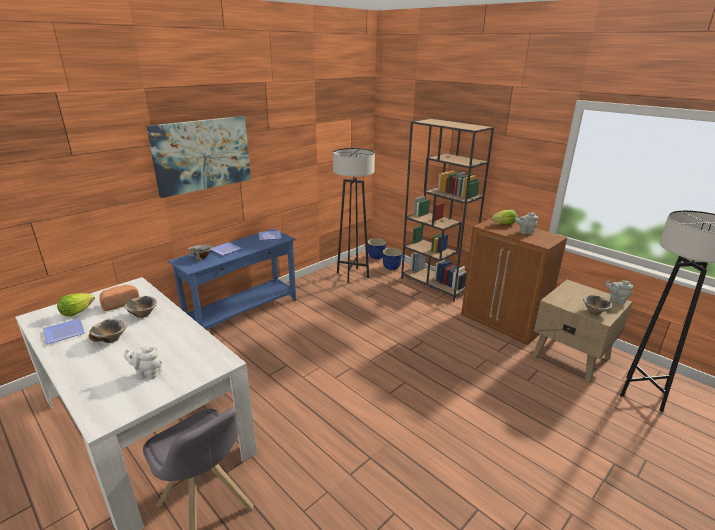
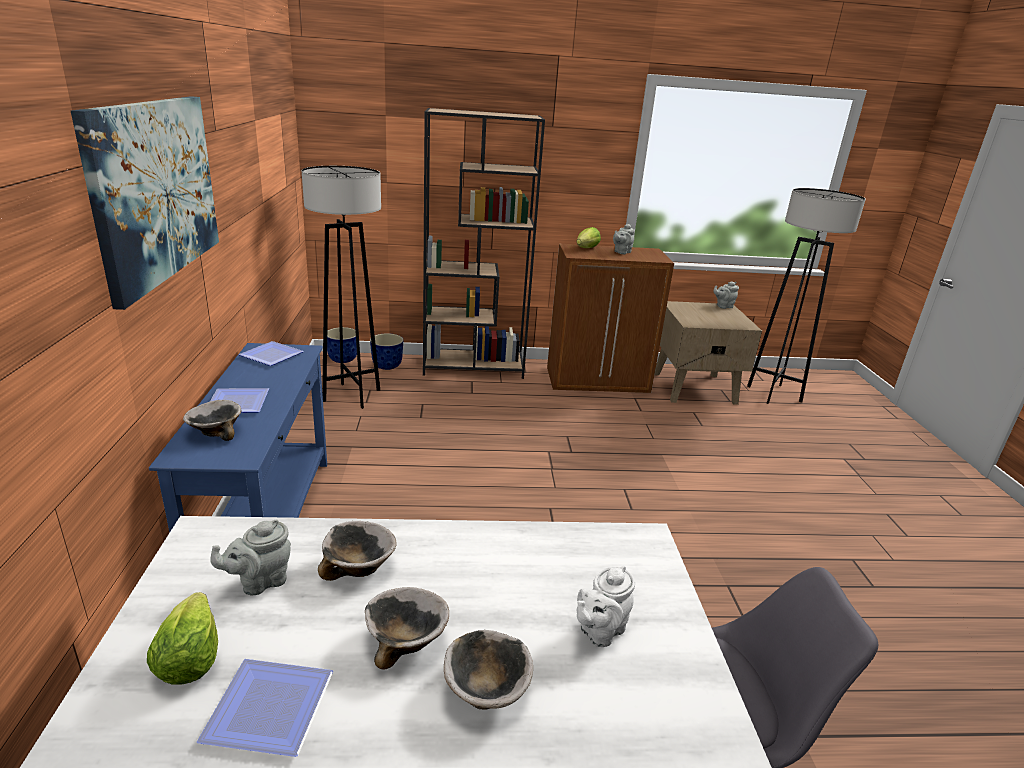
camera: 50 degrees left, 0 degrees up
bread [99,285,139,311] -> grey teapot [210,520,291,595]
bowl [583,295,612,314] -> bowl moved to [444,630,533,710]

